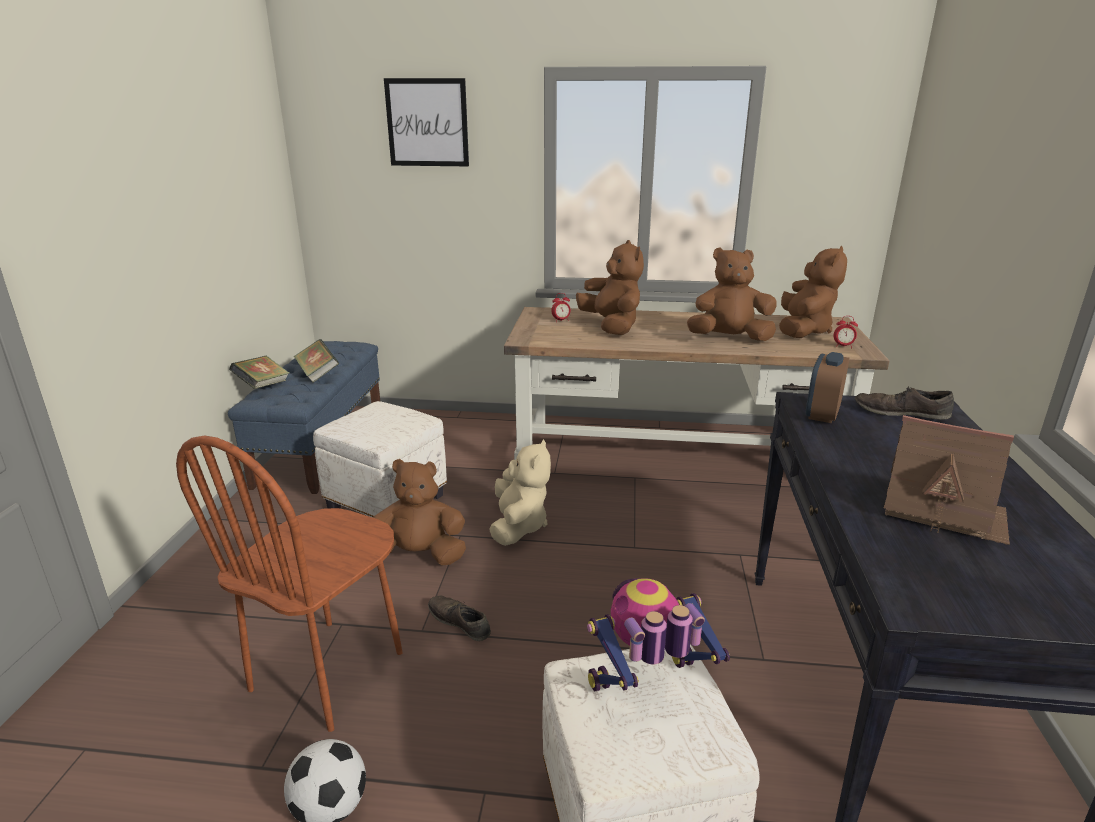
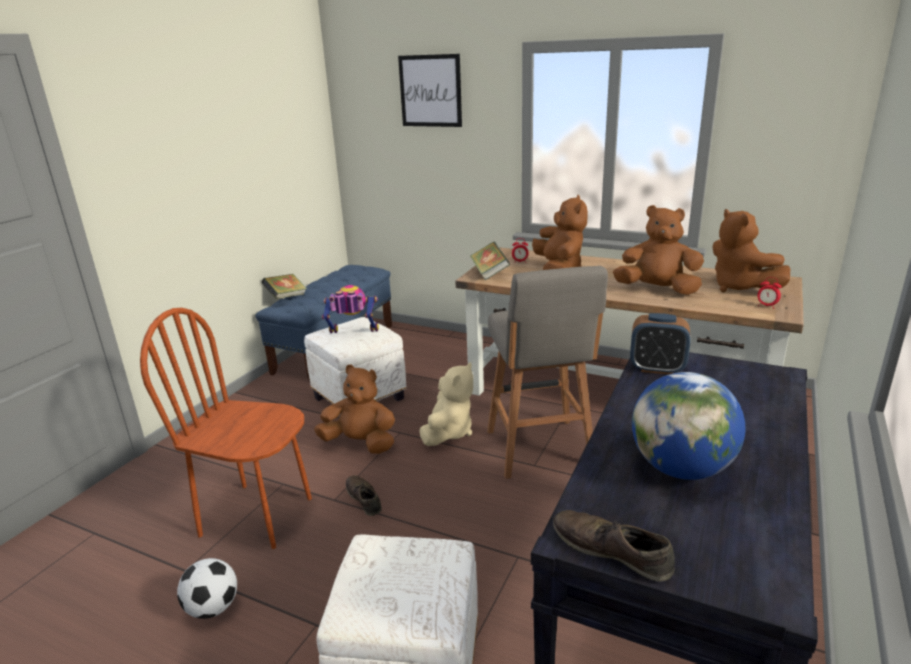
camera: 20 degrees right, 0 degrees up
brown chair [176,436,403,732] -> brown chair turned 60 degrees clockwise [140,308,312,549]
book [294,339,339,382] -> book moved to [470,242,510,281]
toy robot [587,578,730,691] -> toy robot moved to [322,285,379,333]
brown plush toy [779,246,847,338] -> brown plush toy turned 120 degrees clockwise [712,209,790,292]
alarm clock [806,352,849,423] -> alarm clock turned 120 degrees counterclockwise [630,313,691,375]
brown shoe [855,386,954,420] -> brown shoe moved to [553,510,675,582]
toy house [884,415,1014,545] -> globe [632,372,745,480]
none -> grey stool [487,266,608,479]

